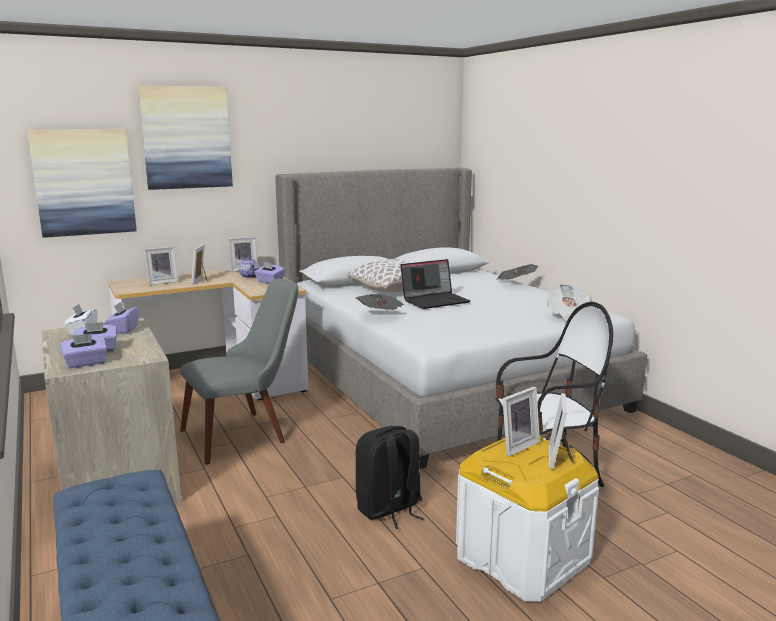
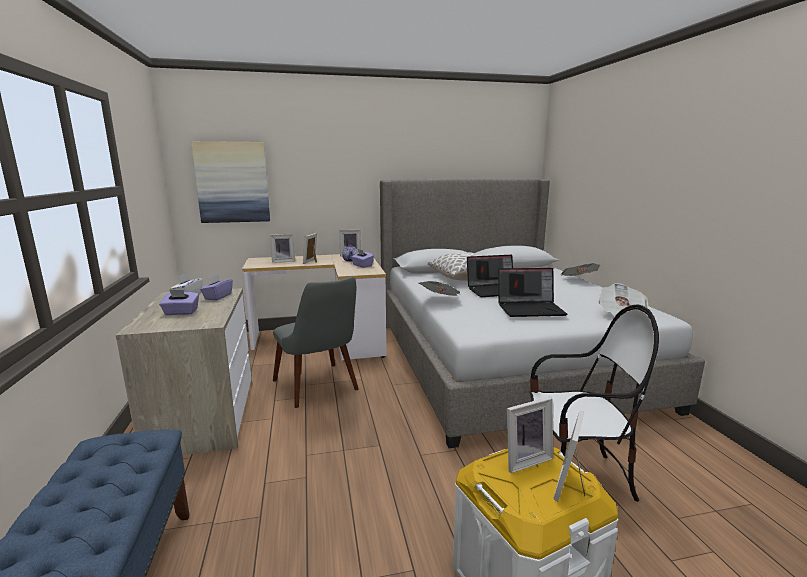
camera: 15 degrees right, 0 degrees up
purple tissue box [60,333,107,368] -> none
picture [138,85,233,190] -> none
grey chair [180,279,298,465] -> grey chair turned 75 degrees clockwise [273,276,359,408]
black backpack [356,426,424,529] -> none
none -> laptop [498,268,567,317]

